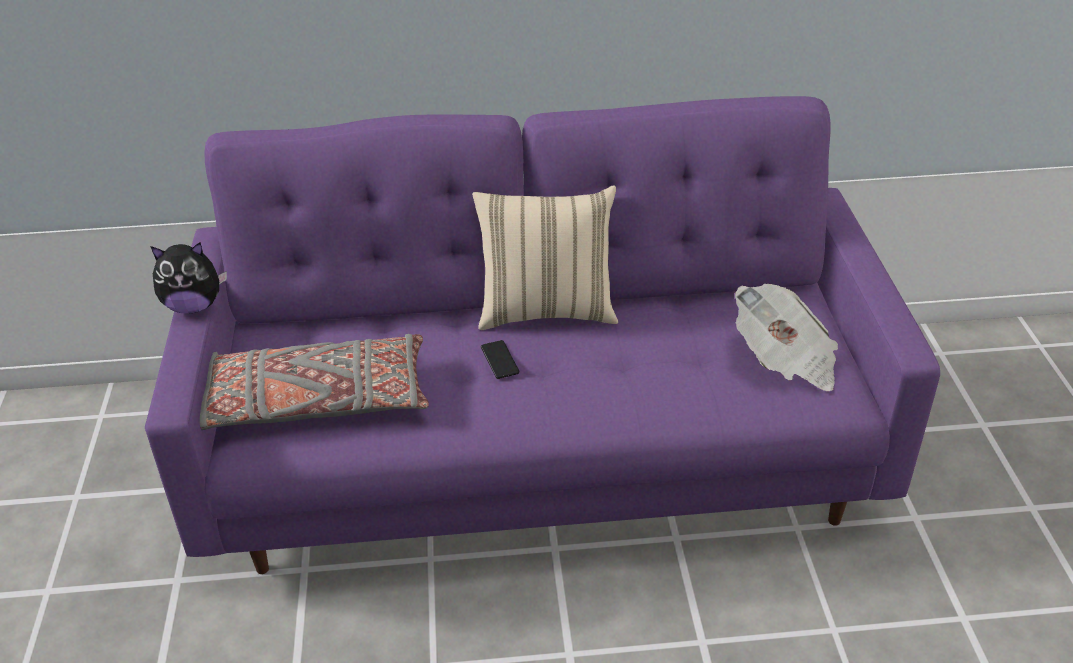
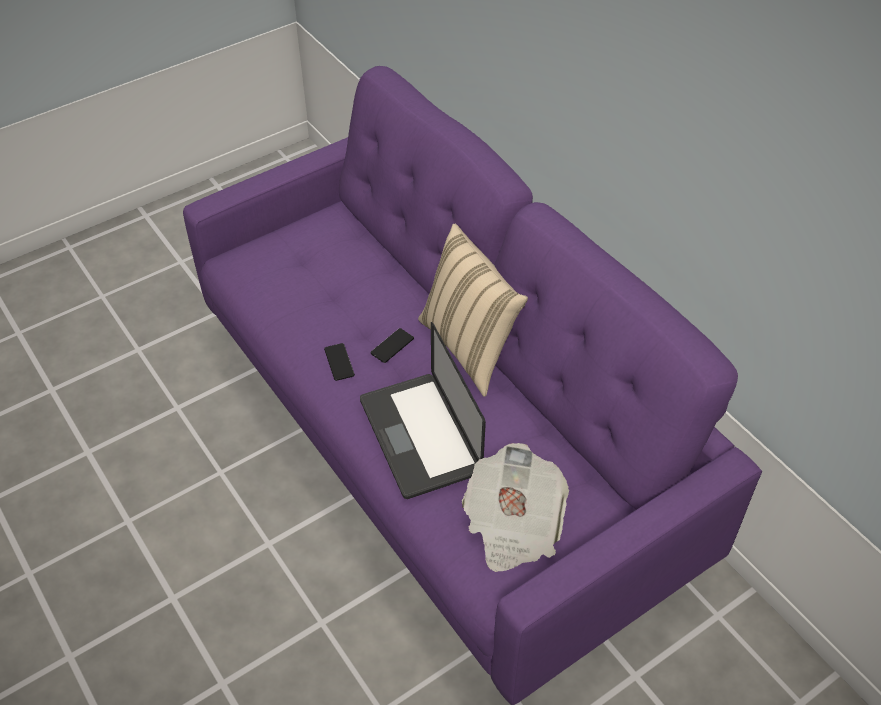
camera: 60 degrees right, 10 degrees up
plush toy [151,242,227,313] -> none
grey pillow [200,334,429,430] -> none
none -> phone [324,343,355,381]
none -> laptop [360,322,486,499]

